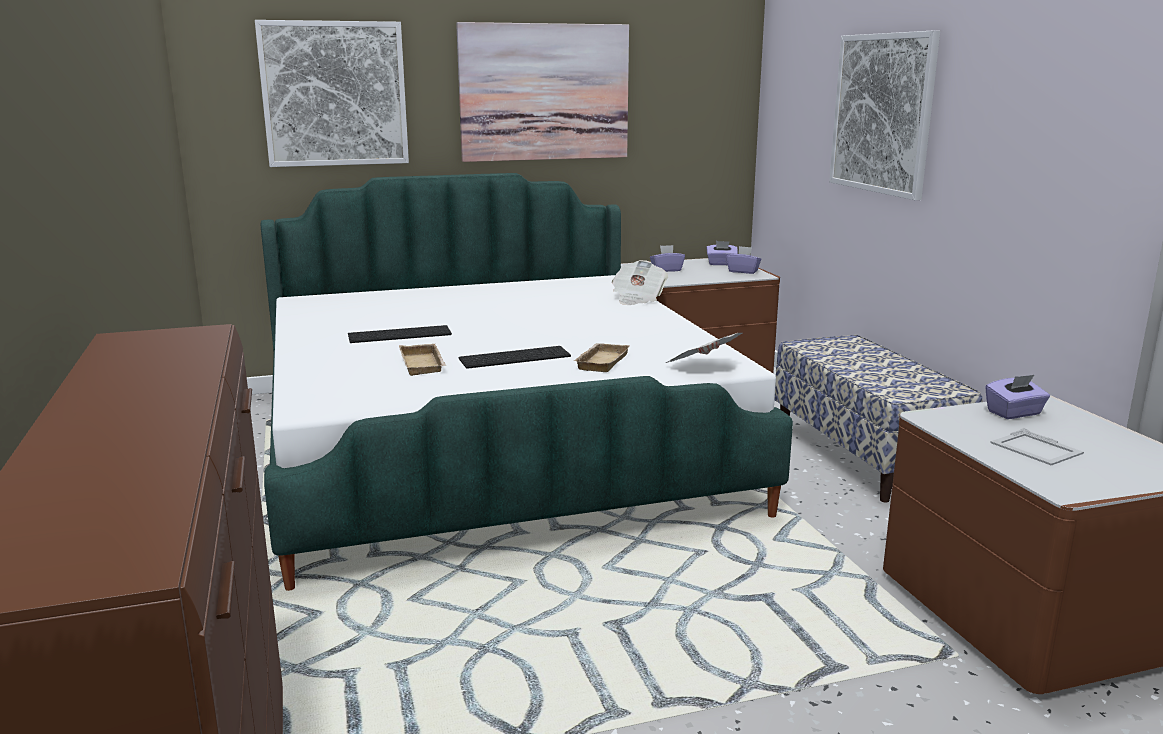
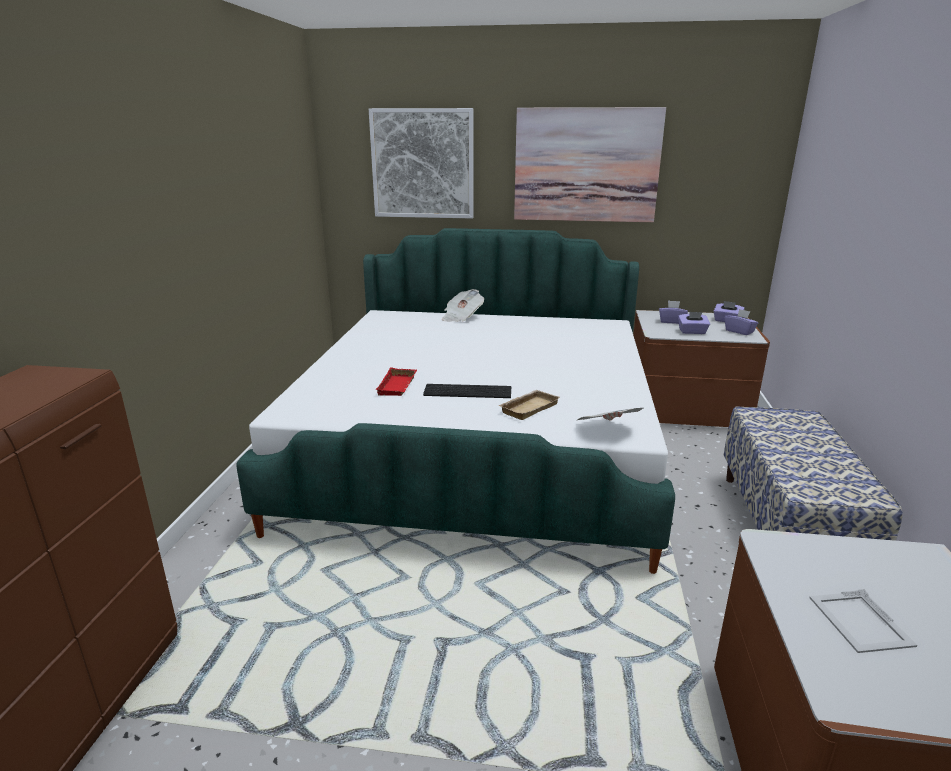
camera: 25 degrees right, 5 degrees up
keyboard [348,325,452,343] -> none
beige tray [399,344,446,376] -> red tray [375,367,417,396]
newspaper [612,260,668,305] -> newspaper moved to [442,289,484,322]
picture [829,30,940,200] -> none
purple tissue box [985,375,1050,419] -> purple tissue box moved to [678,312,710,334]

